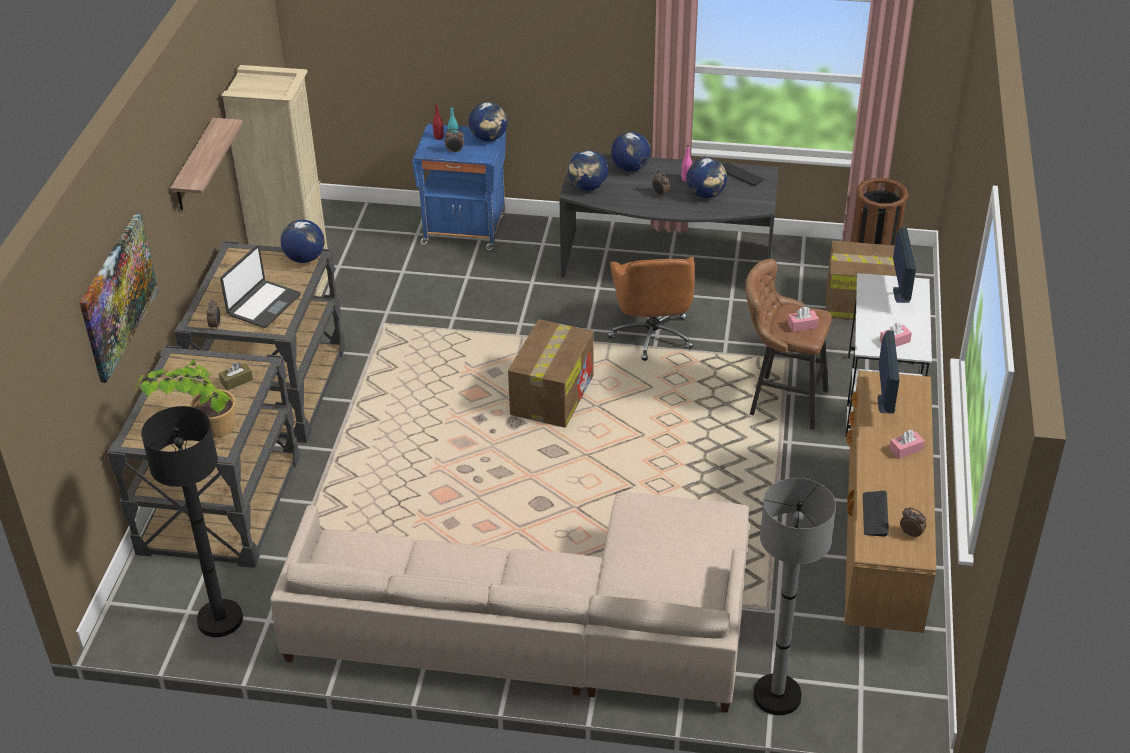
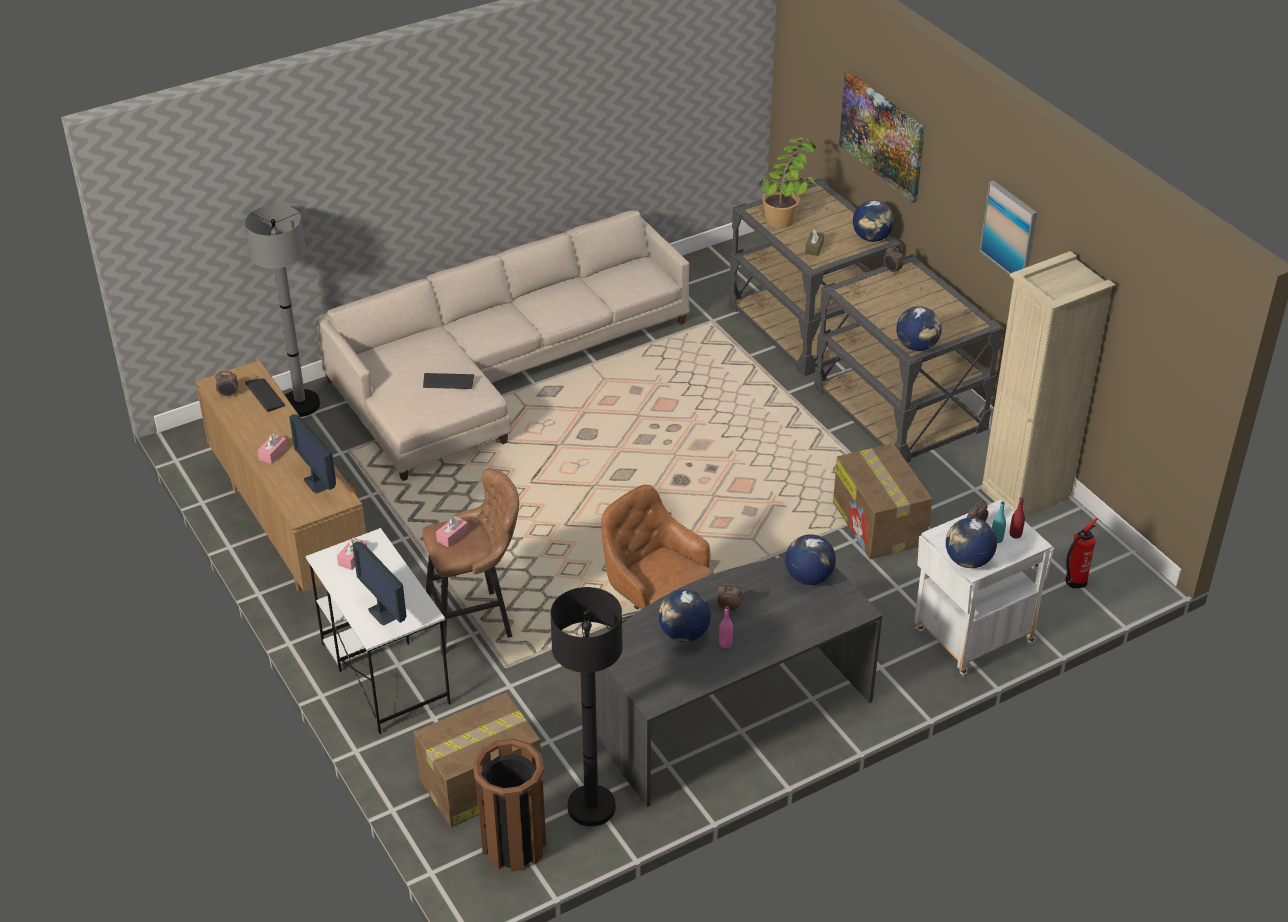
camera: 140 degrees right, 0 degrees up
black floor lamp [141,406,243,637] -> black floor lamp moved to [550,587,623,826]
shelf [170,118,243,211] -> picture [980,180,1037,275]
laptop [220,245,301,328] -> none
blue cart [412,124,506,250] -> white cart [914,499,1054,677]
cardboard box [508,319,594,428] -> cardboard box moved to [833,443,932,559]
globe [611,132,651,172] -> globe moved to [853,200,894,242]
keyboard [723,163,764,186] -> keyboard moved to [423,373,474,389]
none -> fire extinguisher [1065,518,1098,589]

